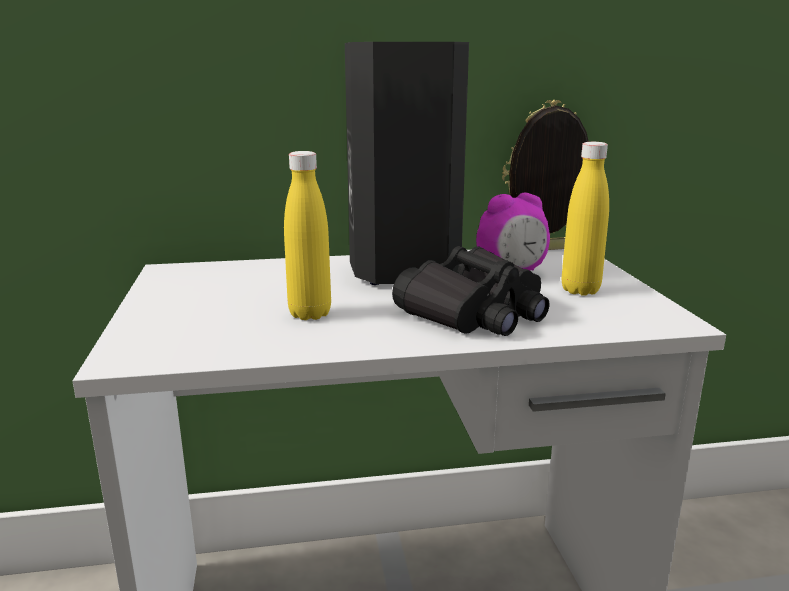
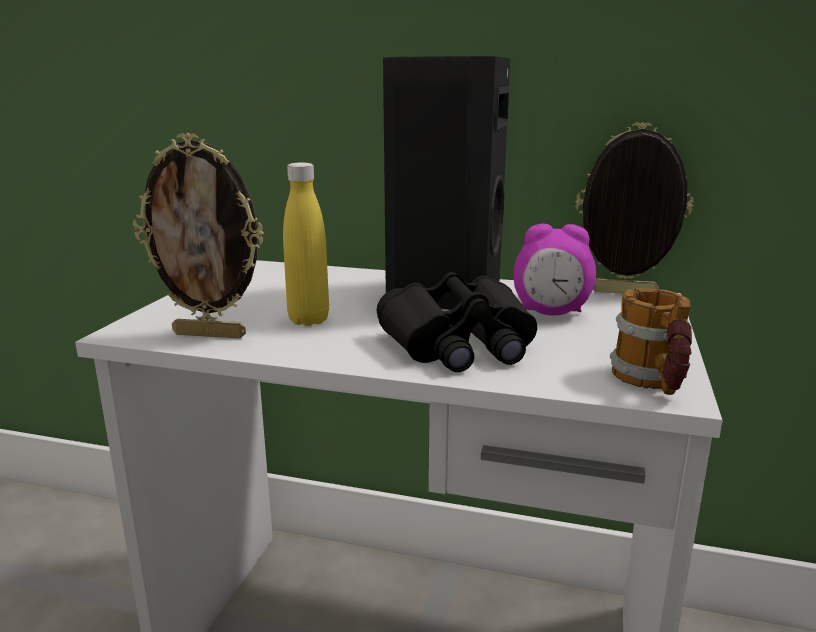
camera: 25 degrees right, 0 degrees up
yellow bottle [562,142,609,296] -> none
none -> picture frame [133,133,264,338]
none -> mug [610,288,692,395]

